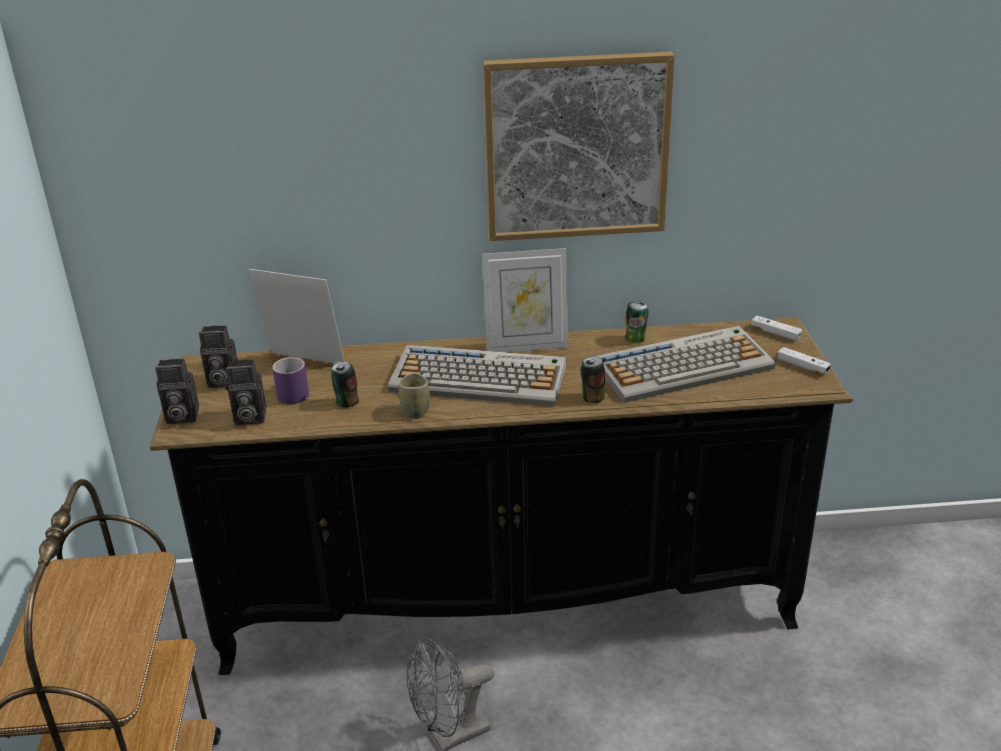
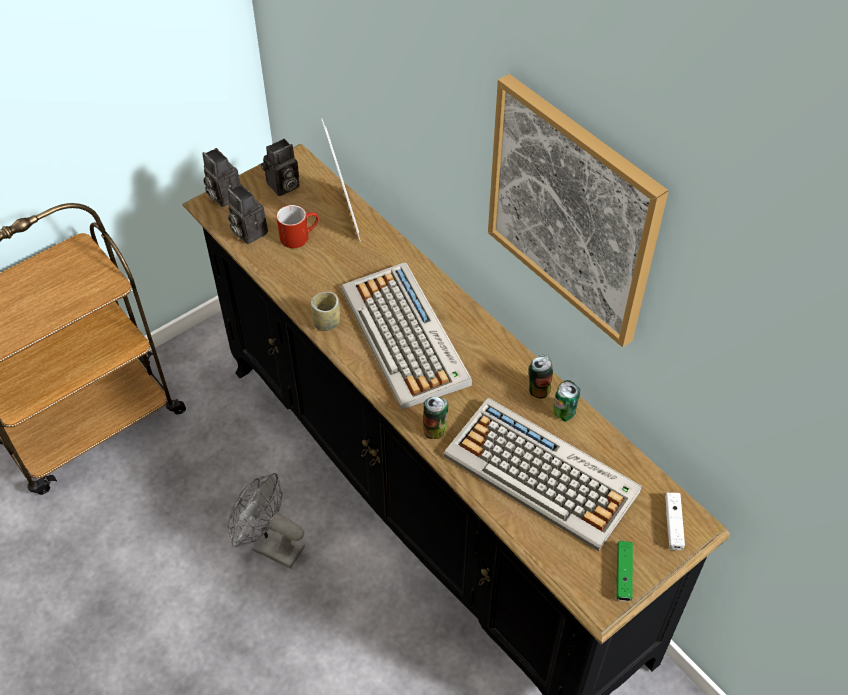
camera: 55 degrees right, 20 degrees up
camera [199,326,238,388] -> camera turned 90 degrees counterclockwise [261,139,300,196]
purple mug [272,357,309,404] -> red mug [277,205,319,248]
can [331,361,359,408] -> can moved to [529,355,553,399]
picture frame [482,248,568,352] -> none
white game controller [777,347,831,373] -> green game controller [617,541,633,601]

